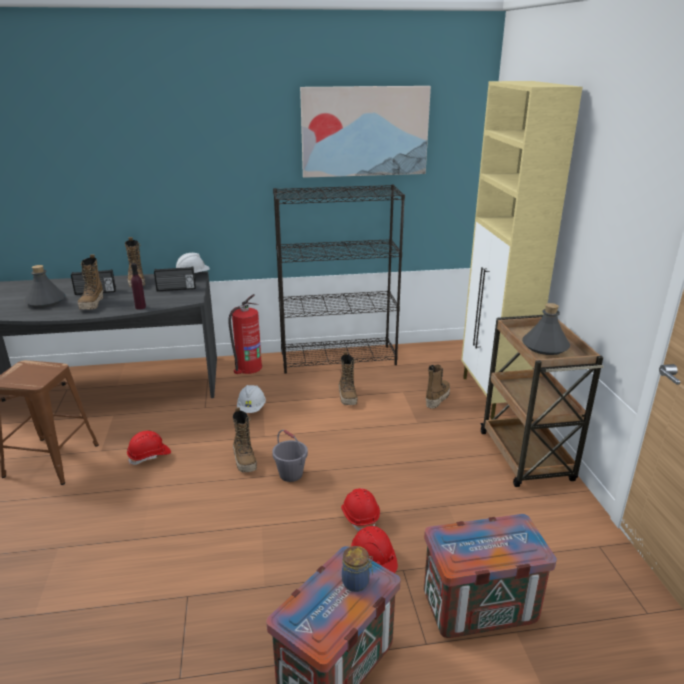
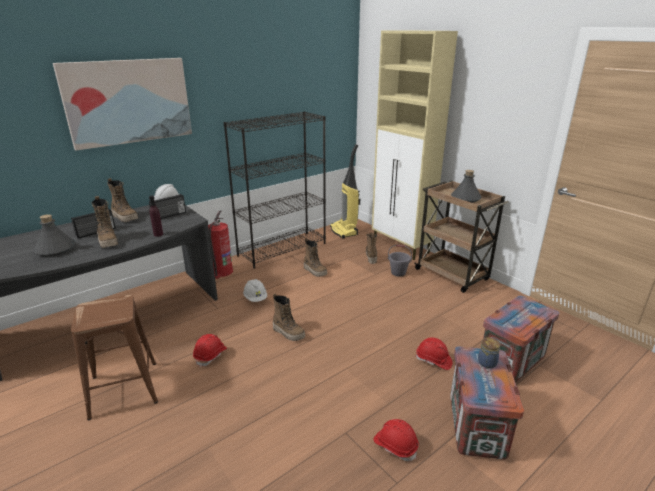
camera: 30 degrees left, 0 degrees up
grey bucket [272,430,308,482] -> grey bucket moved to [388,244,412,277]
picture [300,86,431,178] -> picture moved to [53,58,192,151]
red hard hat [341,488,380,531] -> red hard hat moved to [373,419,419,461]
none -> vacuum cleaner [330,144,360,239]

